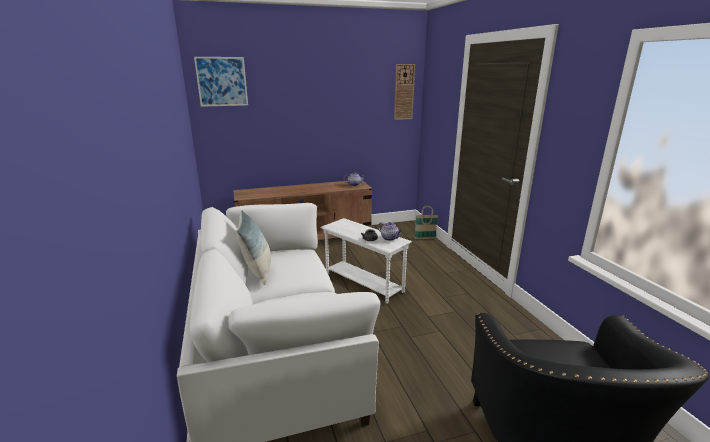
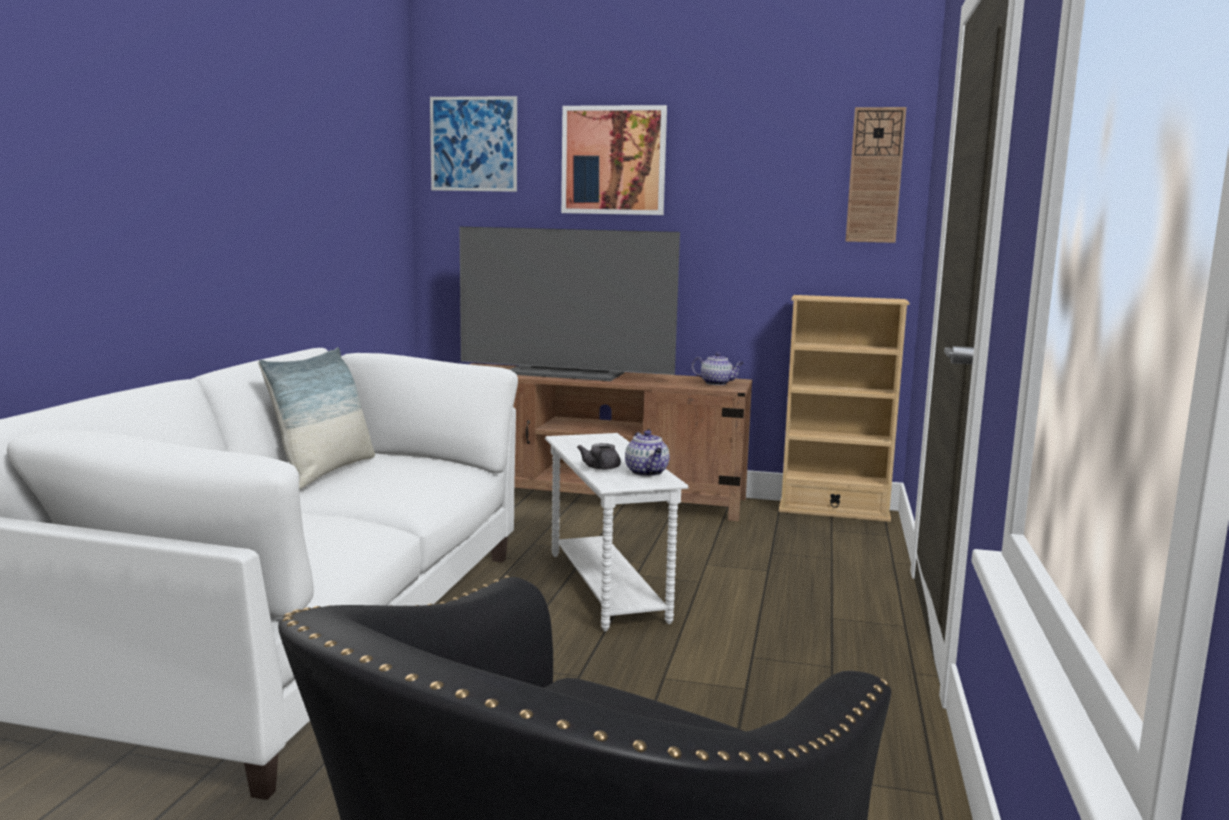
camera: 30 degrees right, 10 degrees down
basket [414,206,438,239] -> none
none -> television [460,227,680,381]
none -> picture [561,105,667,215]
none -> beige bookcase [779,295,910,522]

